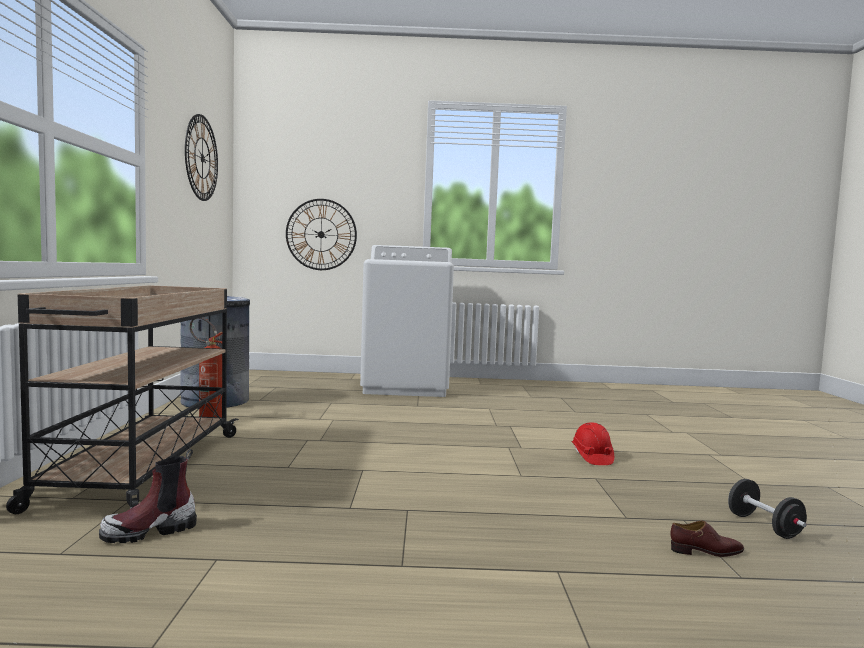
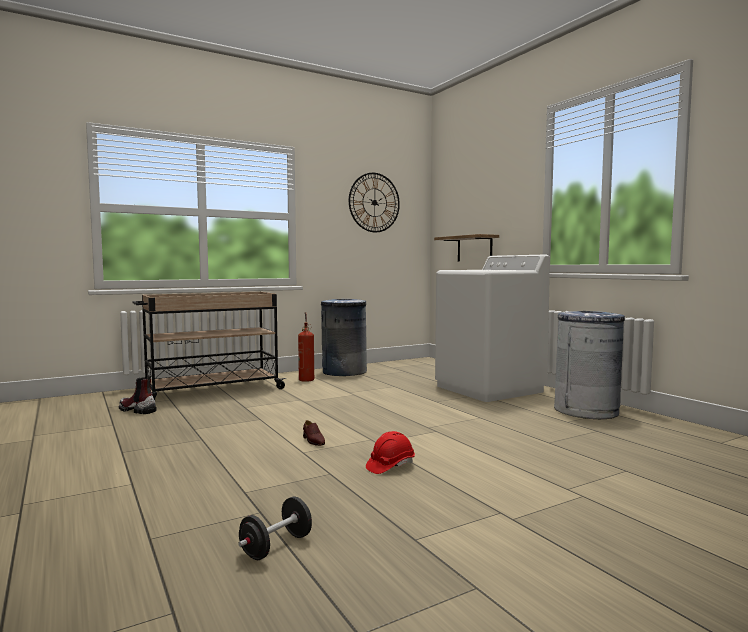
camera: 60 degrees right, 0 degrees up
wall clock [286,199,357,270] -> shelf [434,234,499,261]
brown shoe [670,521,744,557] -> brown shoe moved to [303,420,325,446]
none -> grey trash can [554,311,625,419]

